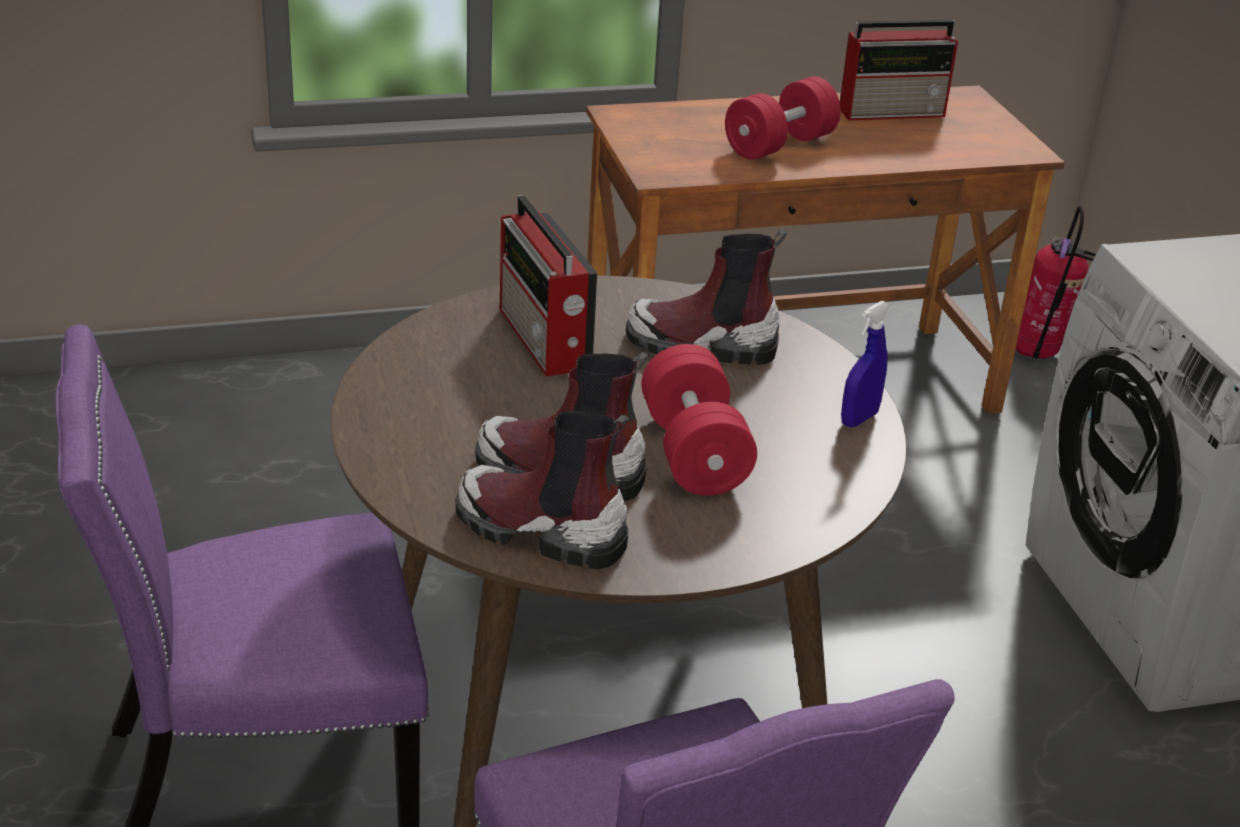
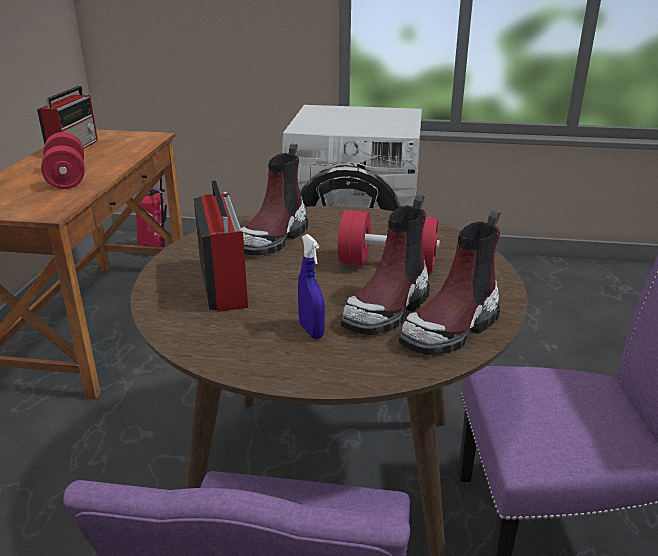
camera: 65 degrees left, 5 degrees down
radio [500,195,597,377] -> radio turned 105 degrees counterclockwise [193,180,248,312]
blue spray bottle [841,301,890,427] -> blue spray bottle moved to [298,234,325,339]

